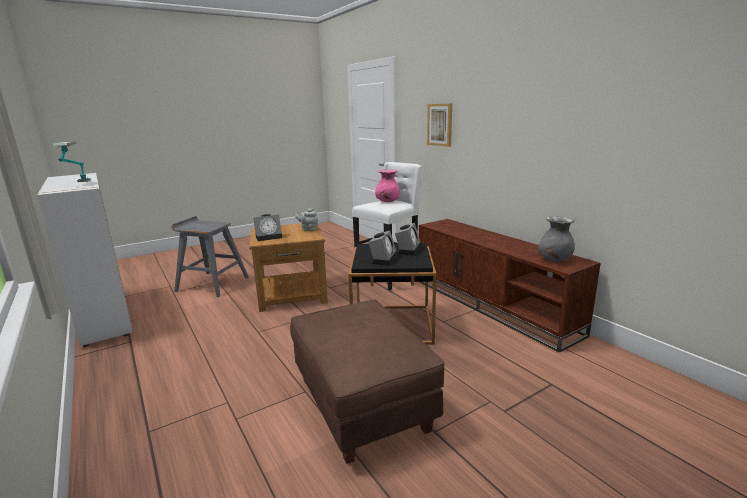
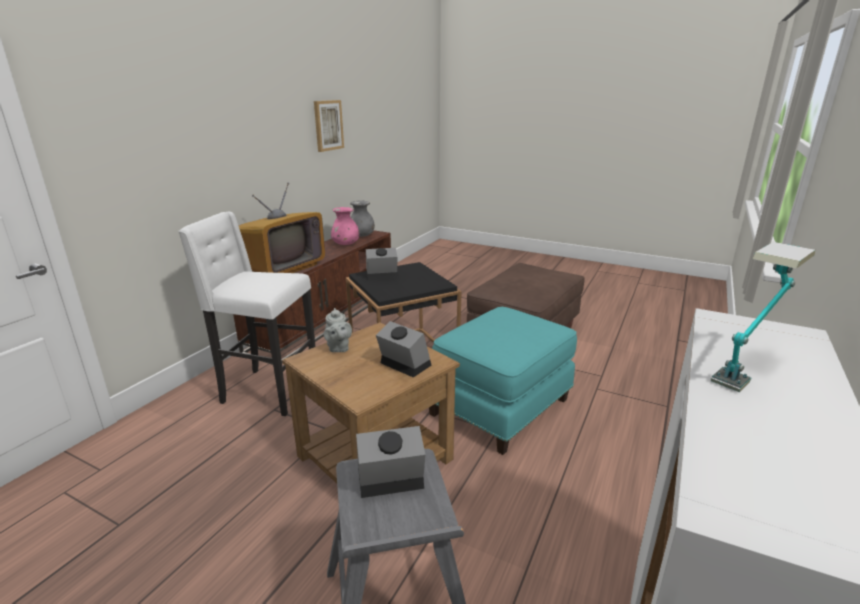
camera: 120 degrees left, 5 degrees up
alarm clock [368,231,398,266] -> alarm clock moved to [356,426,425,498]
pink vase [375,169,400,202] -> pink vase moved to [331,207,359,245]
picture [427,104,452,147] -> picture moved to [314,100,344,152]
none -> television [239,183,325,273]
none -> turquoise ottoman [429,307,577,455]

